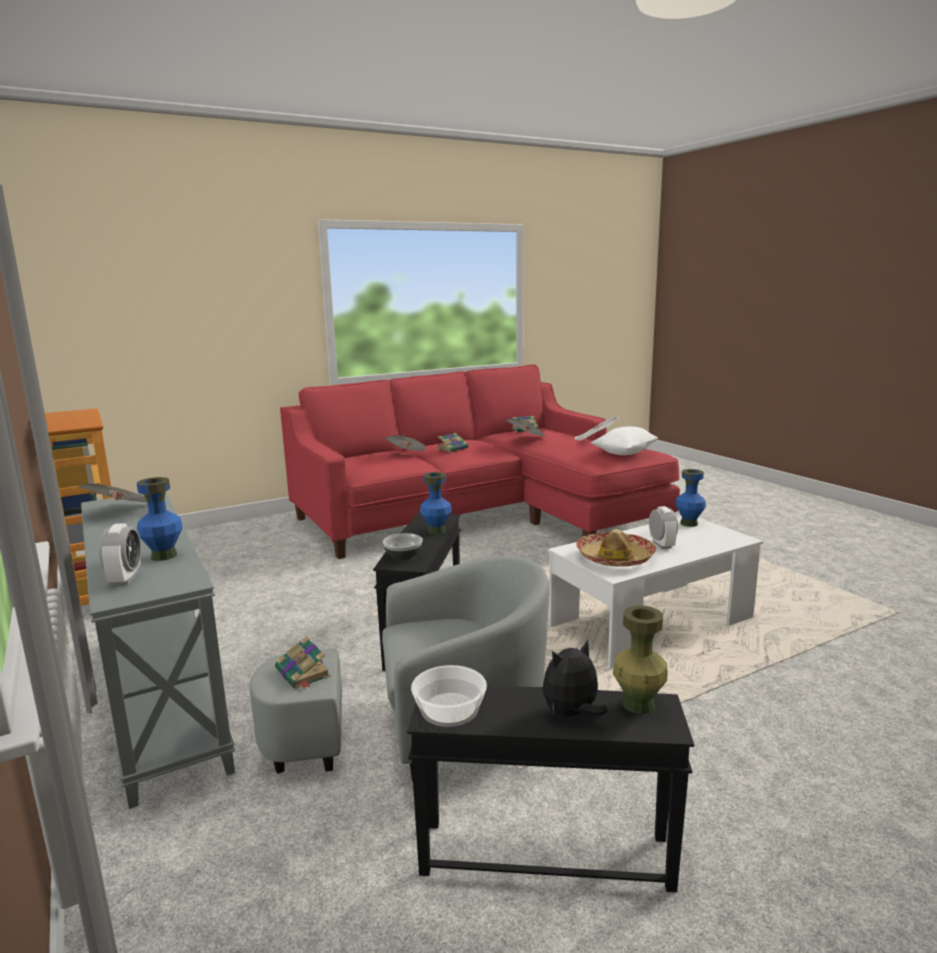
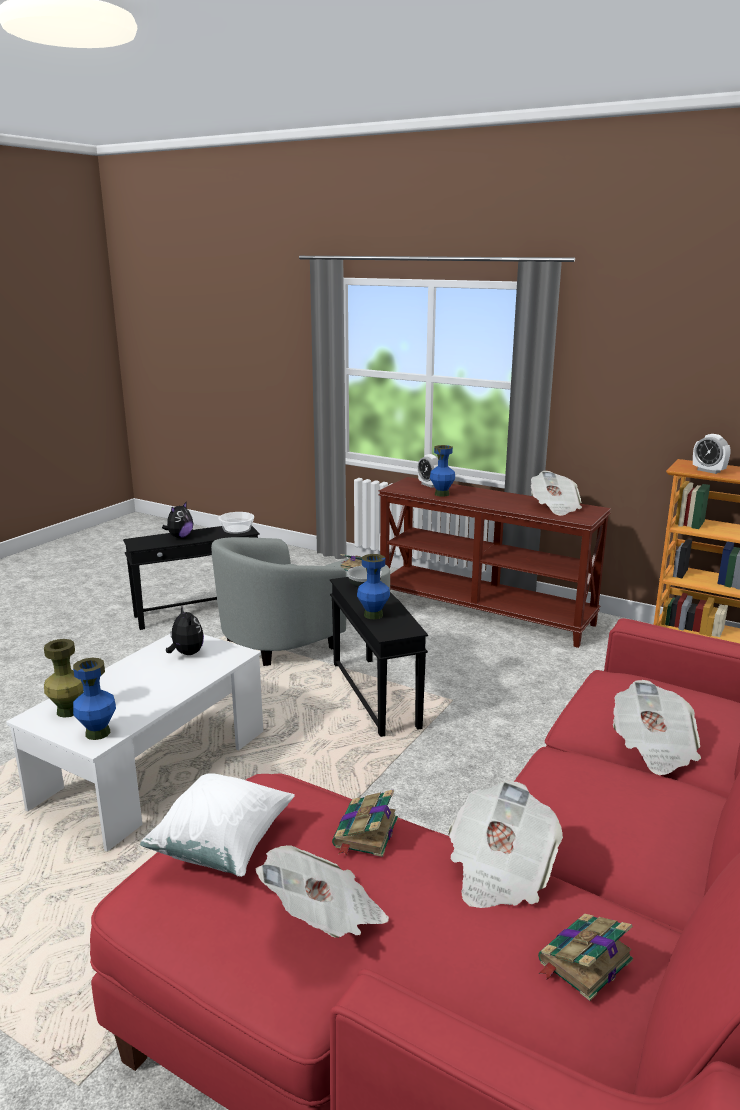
camera: 150 degrees right, 5 degrees up
grey console table [81,491,235,809] -> brown console table [379,477,611,648]
book [437,433,469,452] -> book moved to [332,790,398,857]
hat [576,529,656,567] -> plush toy [166,607,204,655]
green vase [613,605,668,714] -> green vase moved to [44,639,84,718]
alarm clock [649,506,678,549] -> alarm clock moved to [693,434,731,474]

